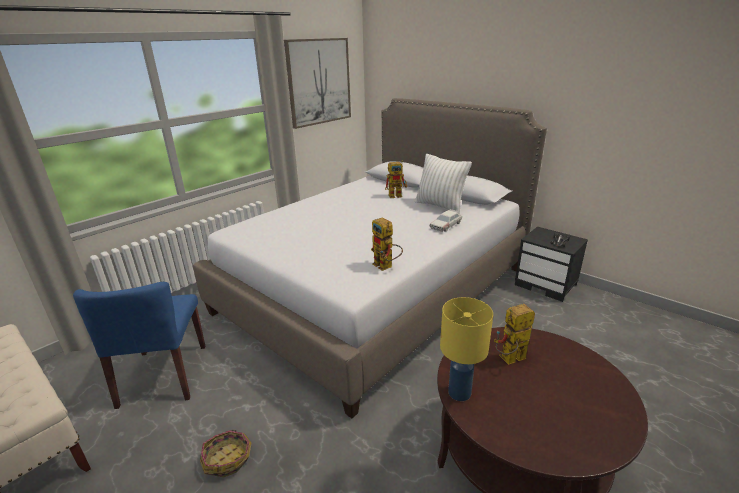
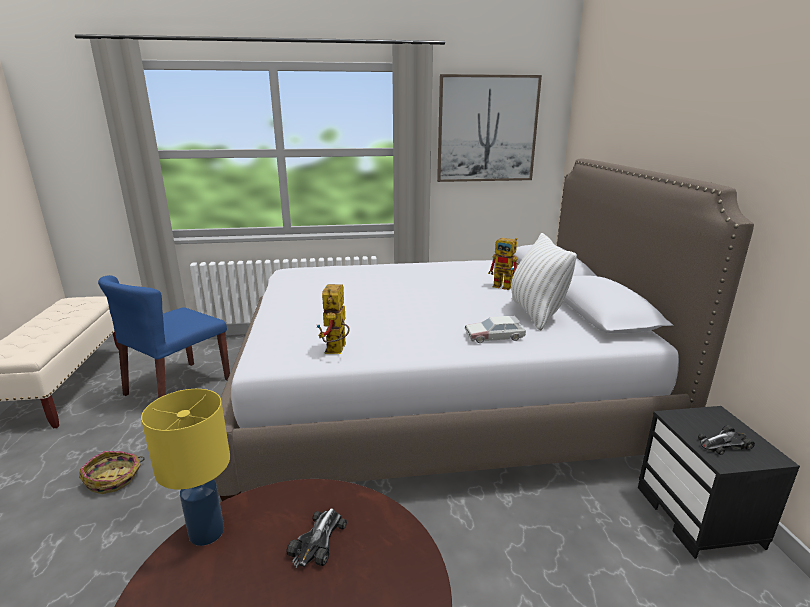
camera: 40 degrees right, 5 degrees down
toy robot [494,304,535,365] -> toy car [286,508,347,568]

